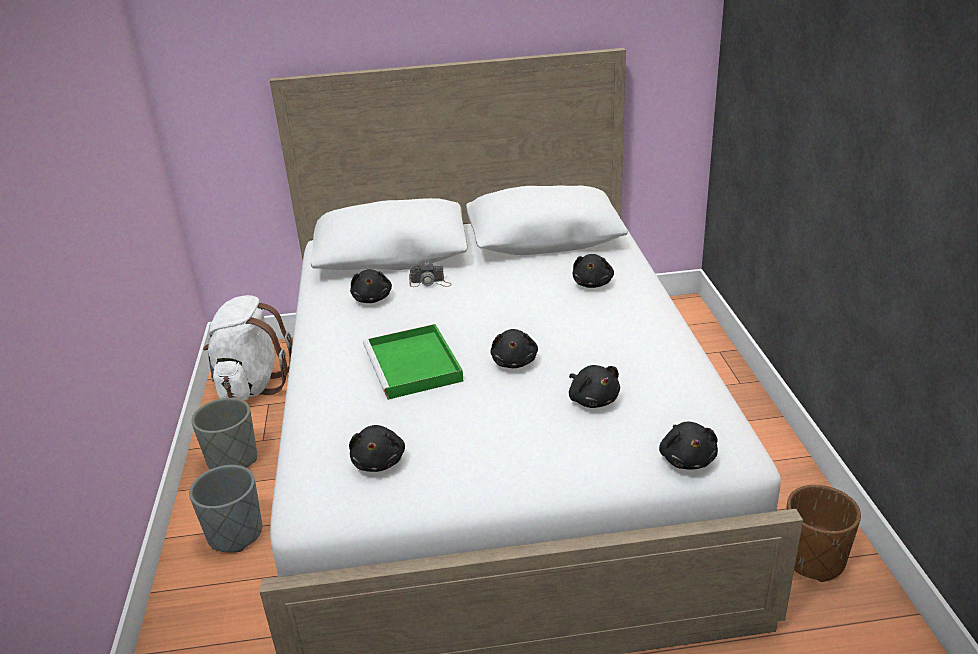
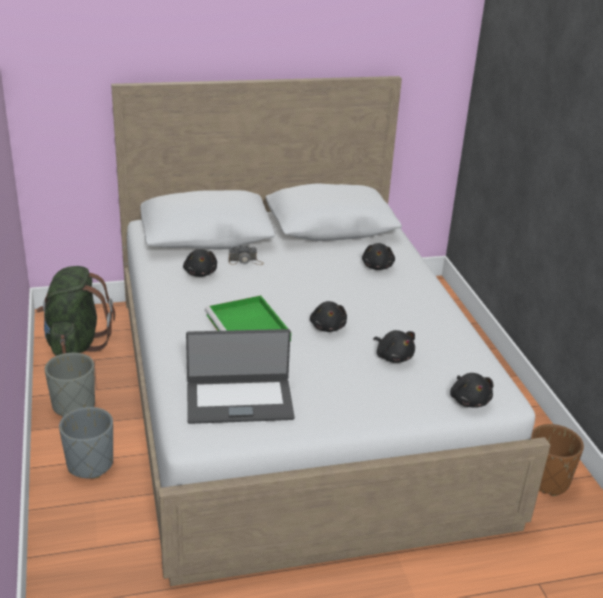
camera: 10 degrees left, 0 degrees up
white backpack [203,295,293,400] -> green backpack [37,266,115,356]
black plush toy [349,425,405,472] -> laptop [186,329,295,424]

